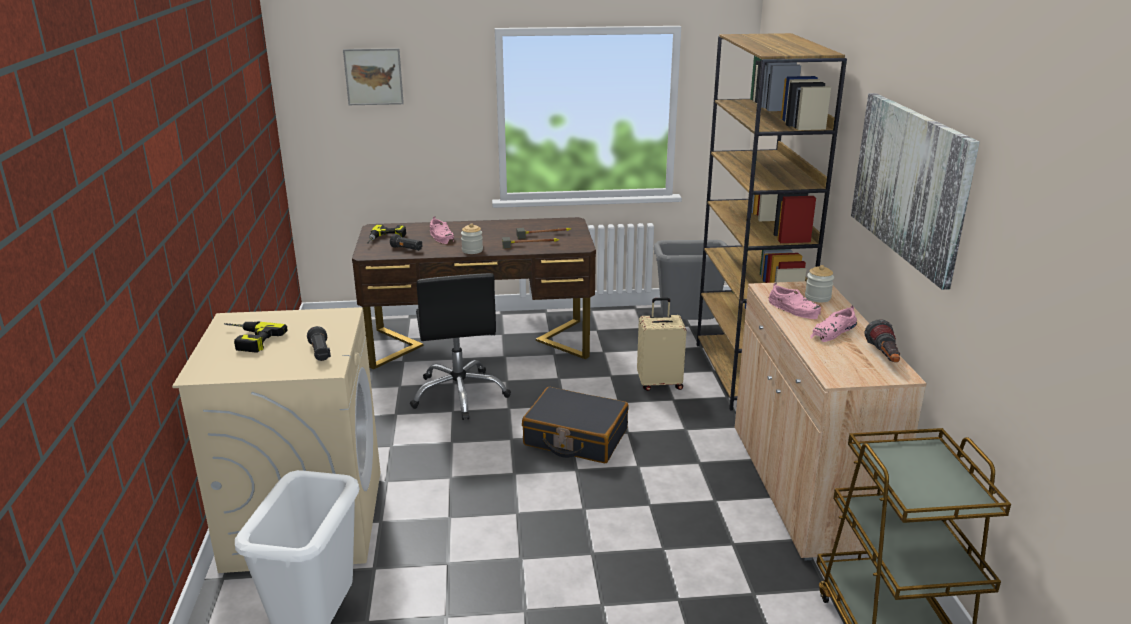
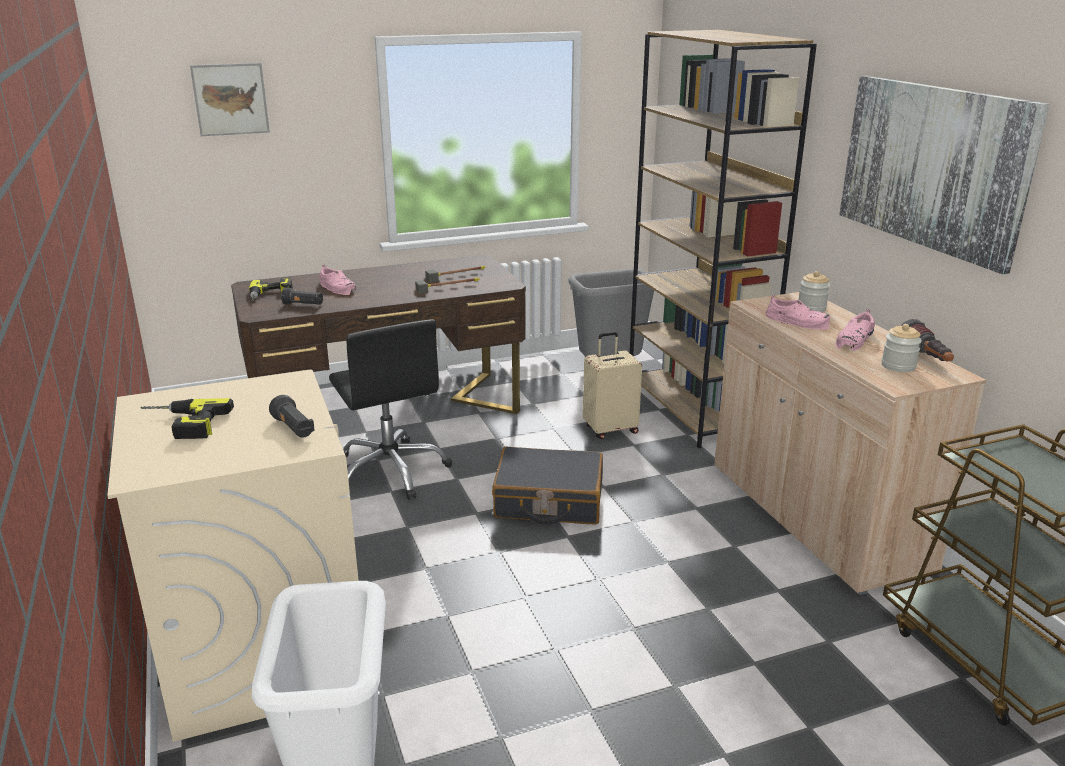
camera: 15 degrees left, 0 degrees up
jar [461,223,483,254] -> jar moved to [882,324,922,372]

